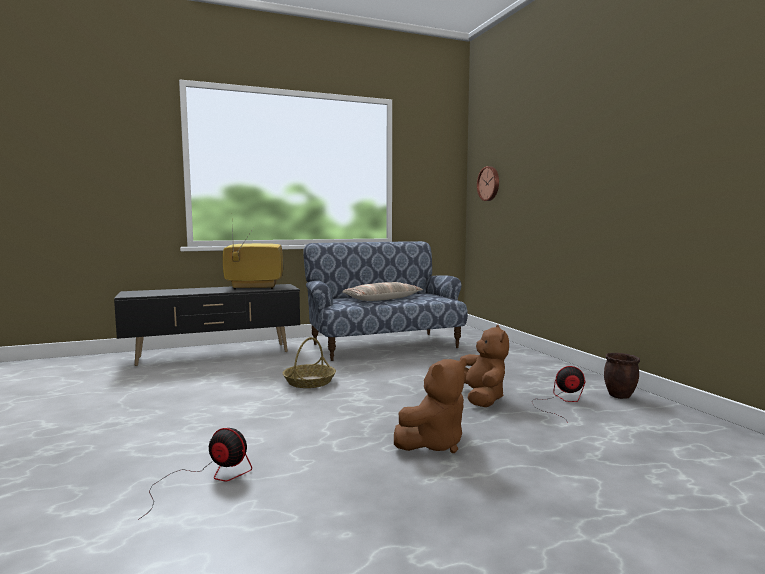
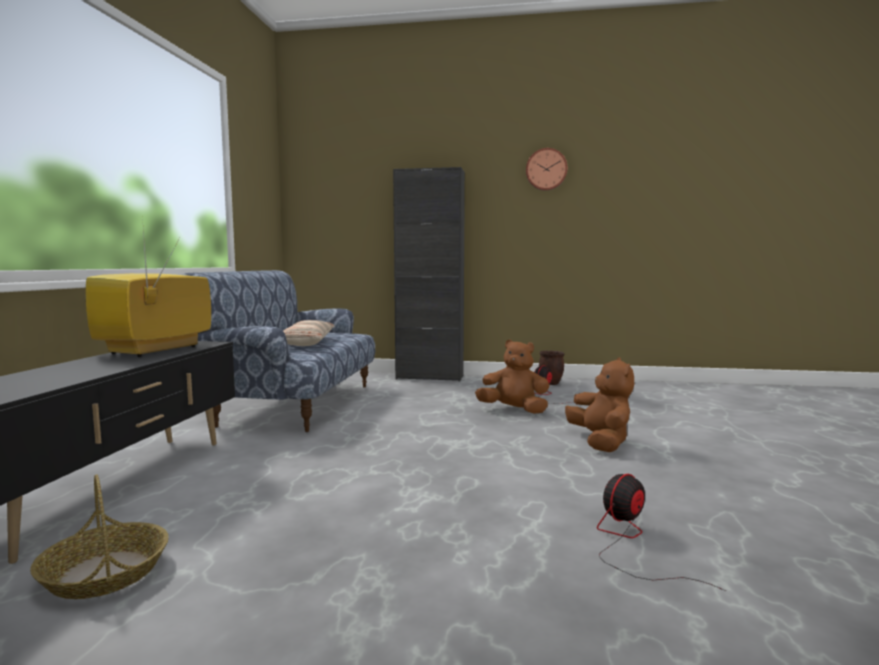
camera: 60 degrees left, 0 degrees up
basket [283,337,336,388] -> basket moved to [30,474,169,599]
wall clock [477,166,499,201] -> wall clock moved to [526,148,568,191]
none -> black cabinet [393,167,465,382]

